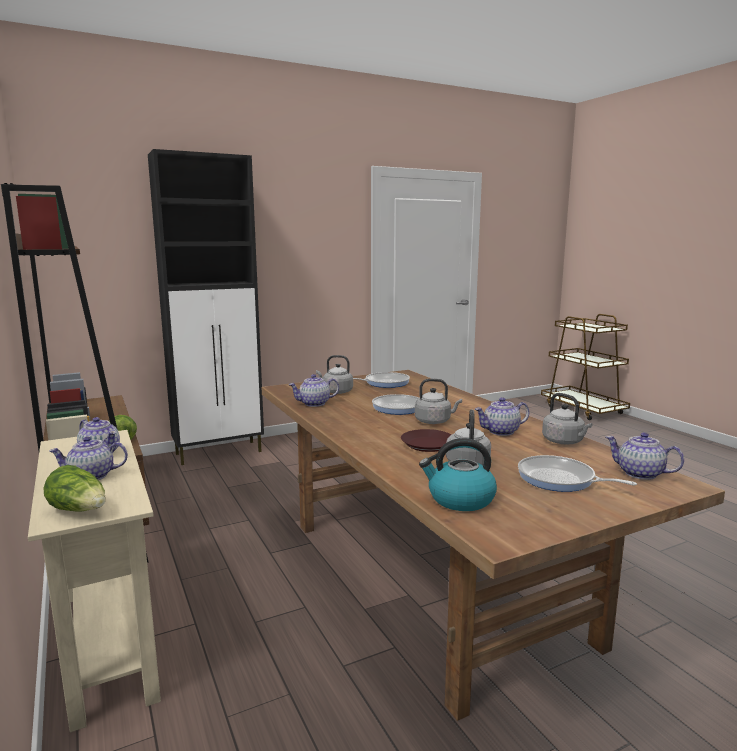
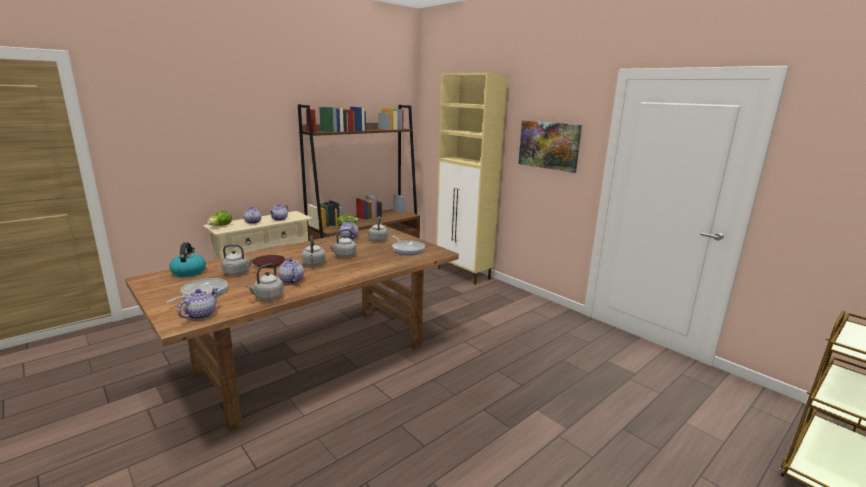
camera: 75 degrees right, 5 degrees up
black cabinet [148,149,264,465] -> beige cabinet [436,72,508,285]
frying pan [372,393,443,415] -> grey kettle [328,229,357,257]
none -> picture [518,120,582,173]

